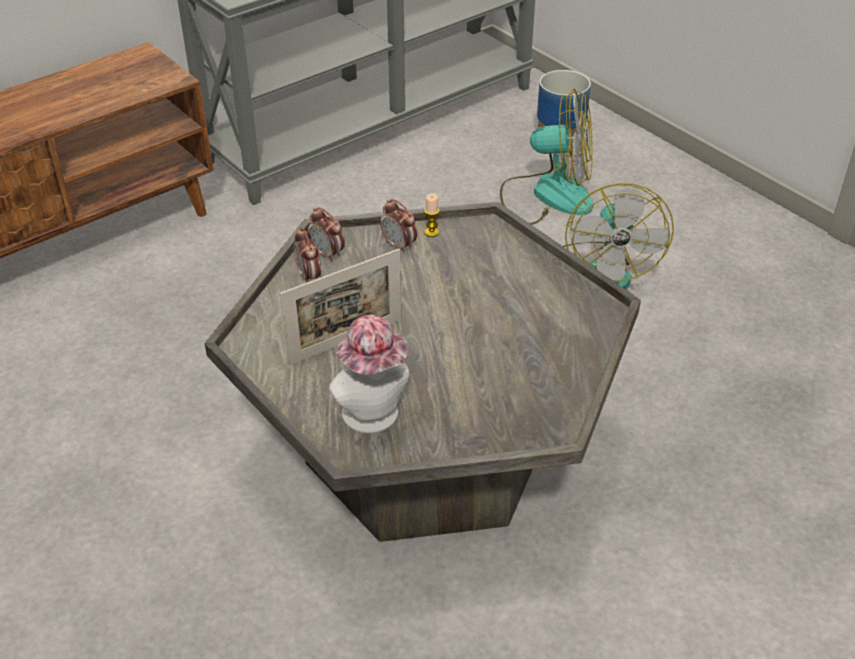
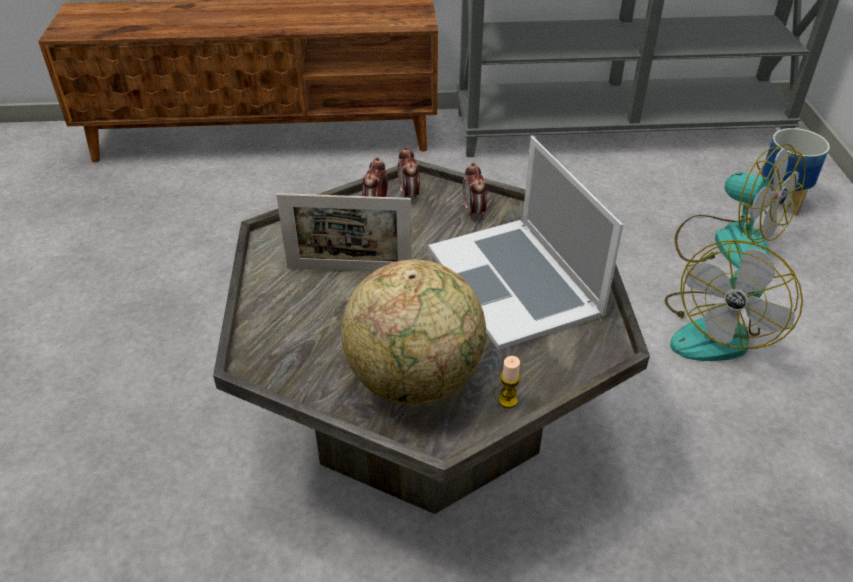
camera: 35 degrees right, 0 degrees up
hat [329,314,409,433] -> none
candle [424,193,440,237] -> candle moved to [498,356,520,408]
none -> globe [341,259,486,405]
none -> laptop [428,136,623,350]

